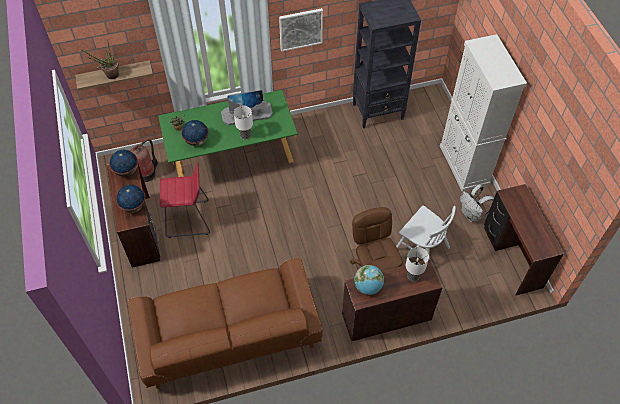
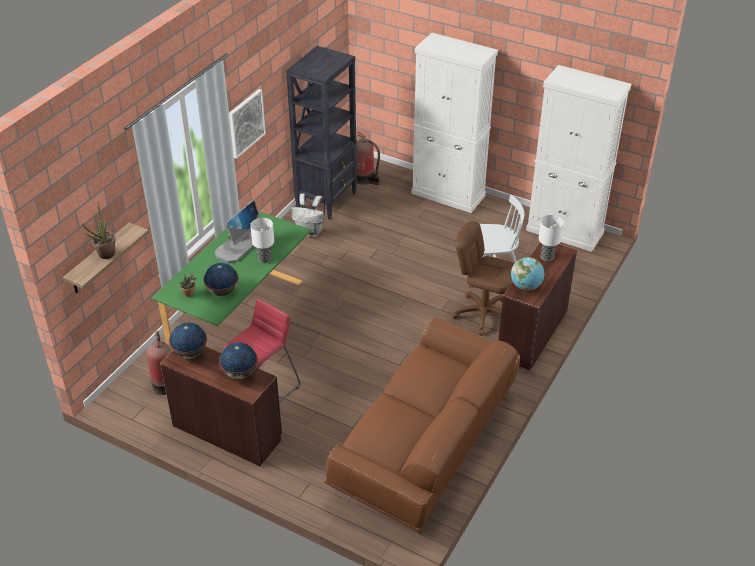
camera: 45 degrees left, 15 degrees down
white backpack [460,184,494,222] -> white backpack moved to [291,193,325,237]
brown desk [484,184,564,296] -> white cabinet [526,65,631,252]
none -> fire extinguisher [356,132,380,185]

